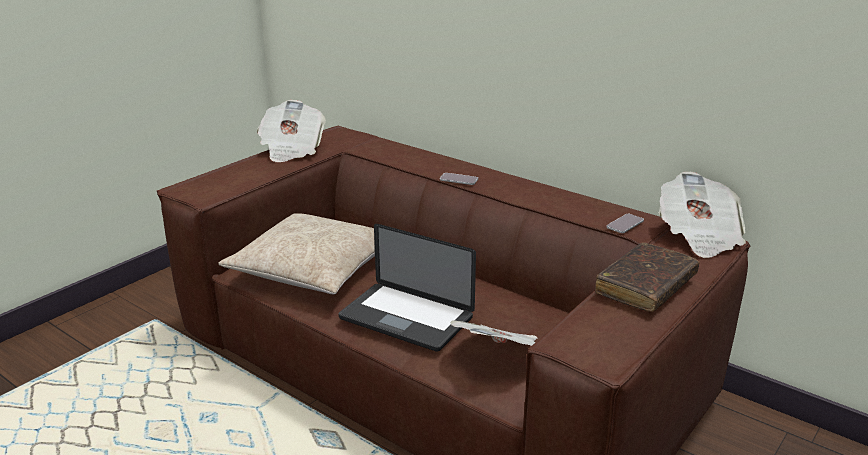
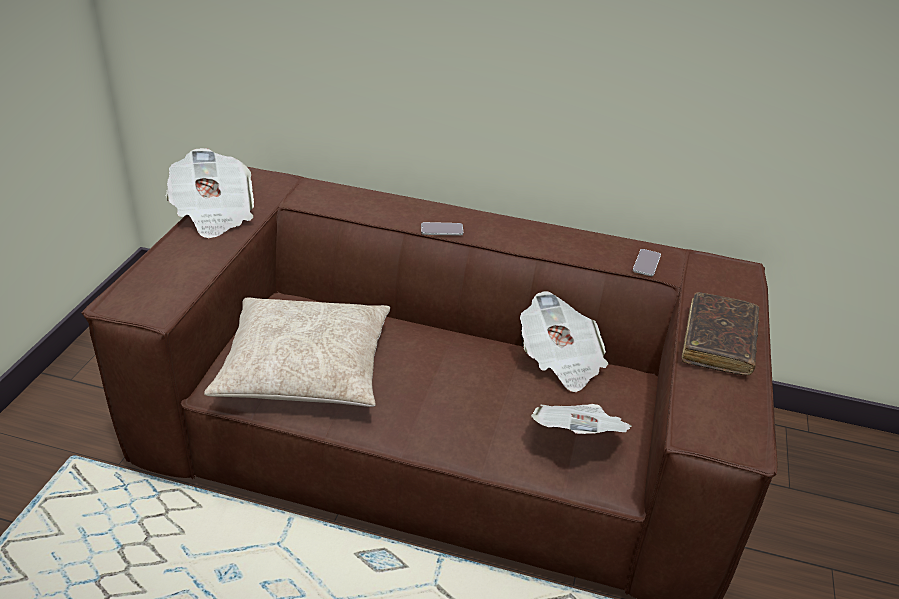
camera: 25 degrees left, 10 degrees up
laptop [339,224,476,352] -> none
newspaper [659,172,746,258] -> newspaper moved to [520,291,608,392]

